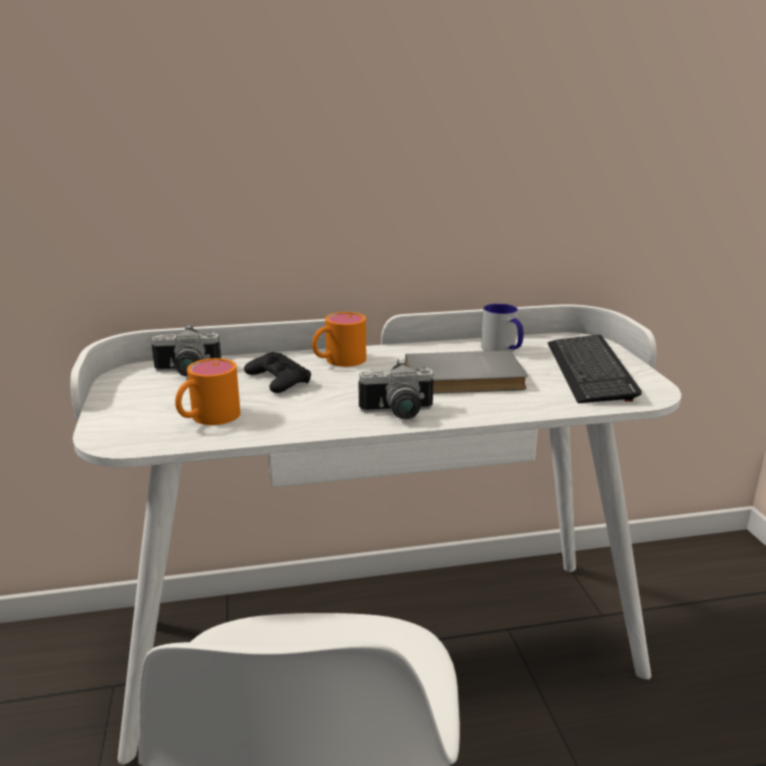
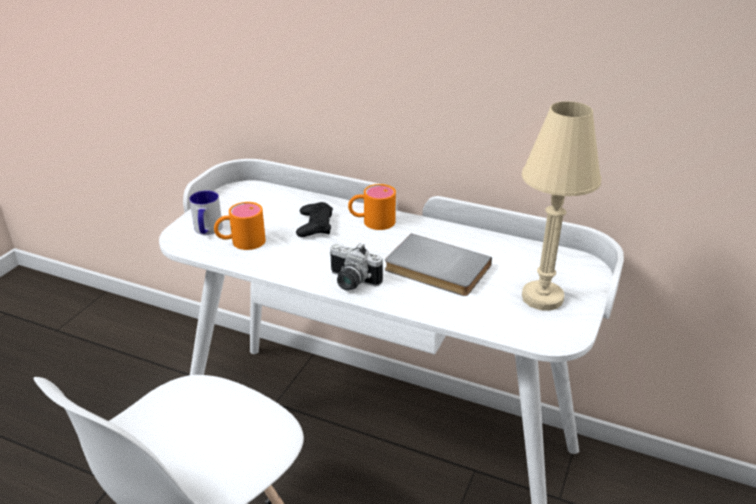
camera: 35 degrees right, 10 degrees up
camera [151,324,221,377] -> none
mug [481,303,523,352] -> mug moved to [189,190,223,235]
keyboard [548,335,642,403] -> beige table lamp [522,101,601,311]

